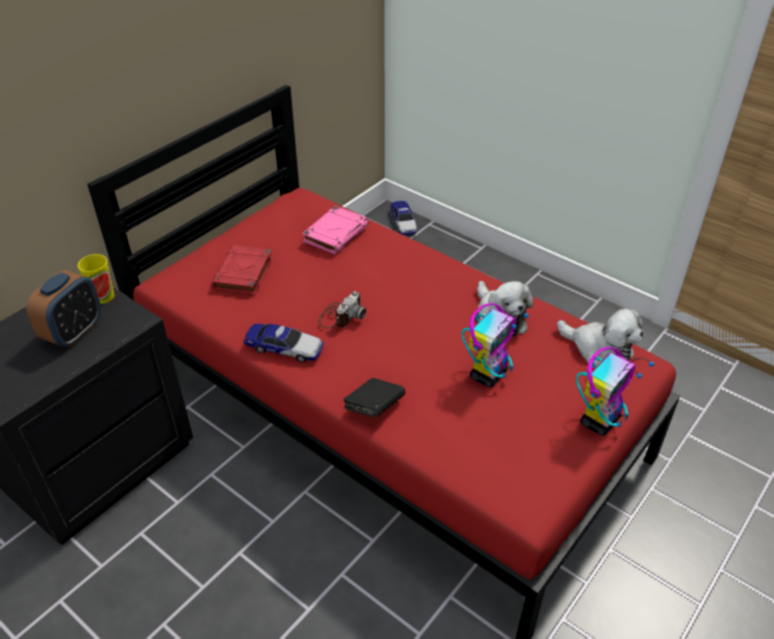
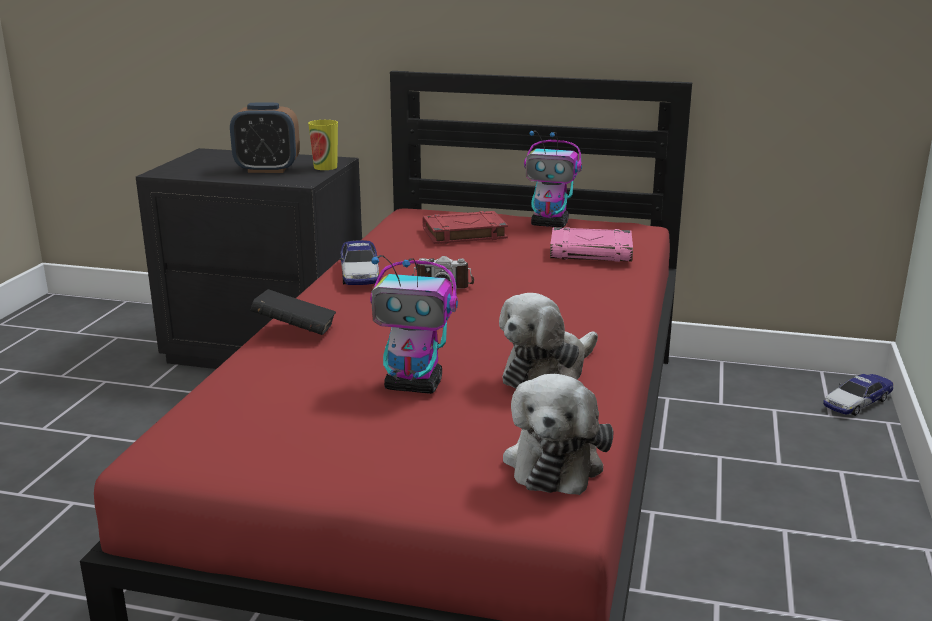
camera: 65 degrees right, 20 degrees down
toy robot [576,347,654,436] -> toy robot moved to [524,130,582,228]

